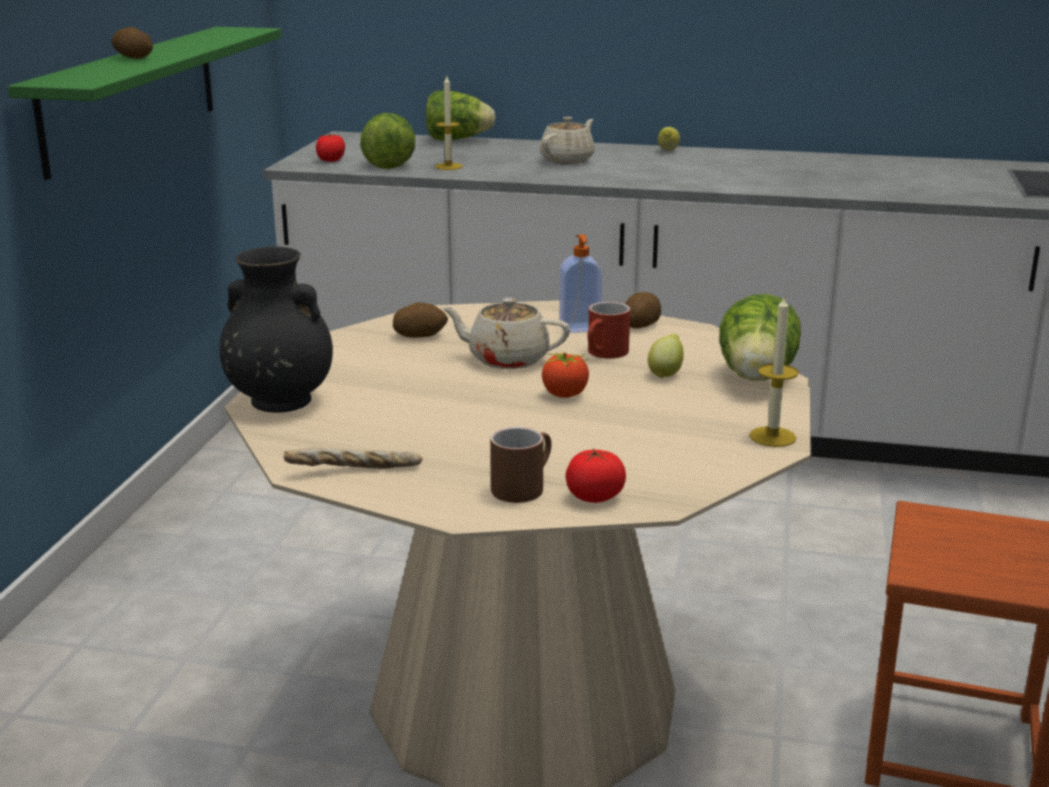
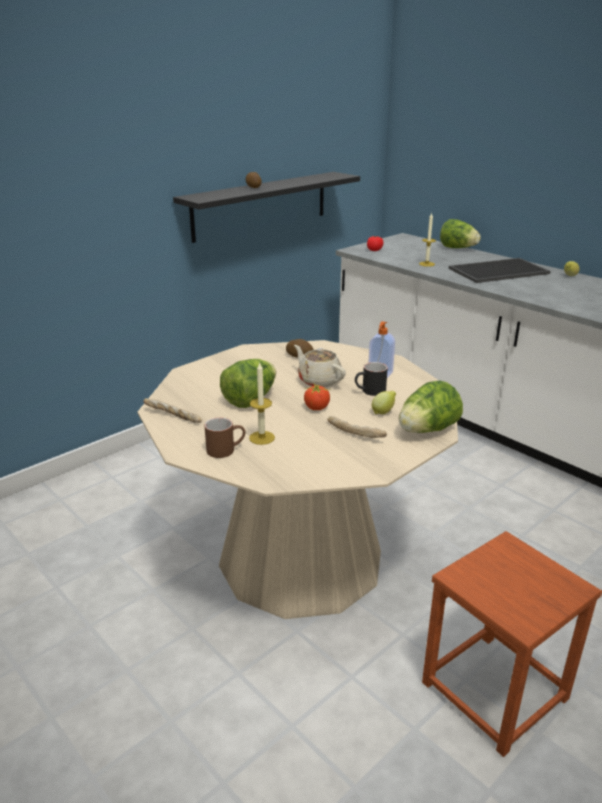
camera: 35 degrees right, 5 degrees up
green shelf [8,27,282,180] -> black shelf [173,172,360,243]
black vase [219,246,333,413] -> none
lettuce [360,113,415,169] -> lettuce moved to [220,359,276,408]
beige teapot [540,117,595,164] -> tray [448,258,551,283]
tomato [566,448,626,503] -> none
red mug [587,302,630,359] -> black mug [355,362,388,396]
potato [625,292,661,328] -> none
candle [749,294,799,447] -> candle moved to [249,362,275,445]
none -> bread [327,416,387,438]

